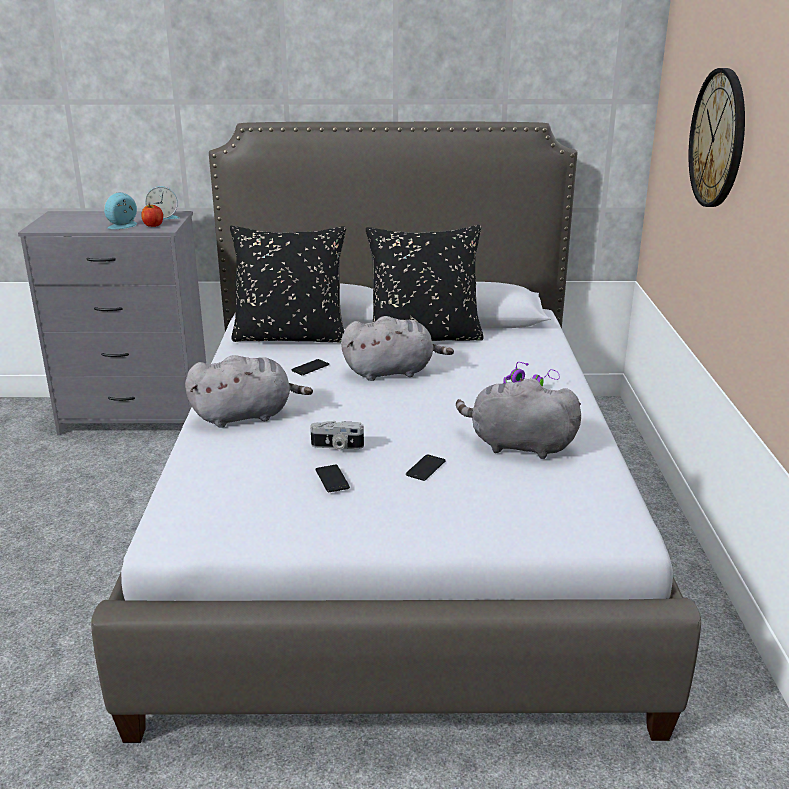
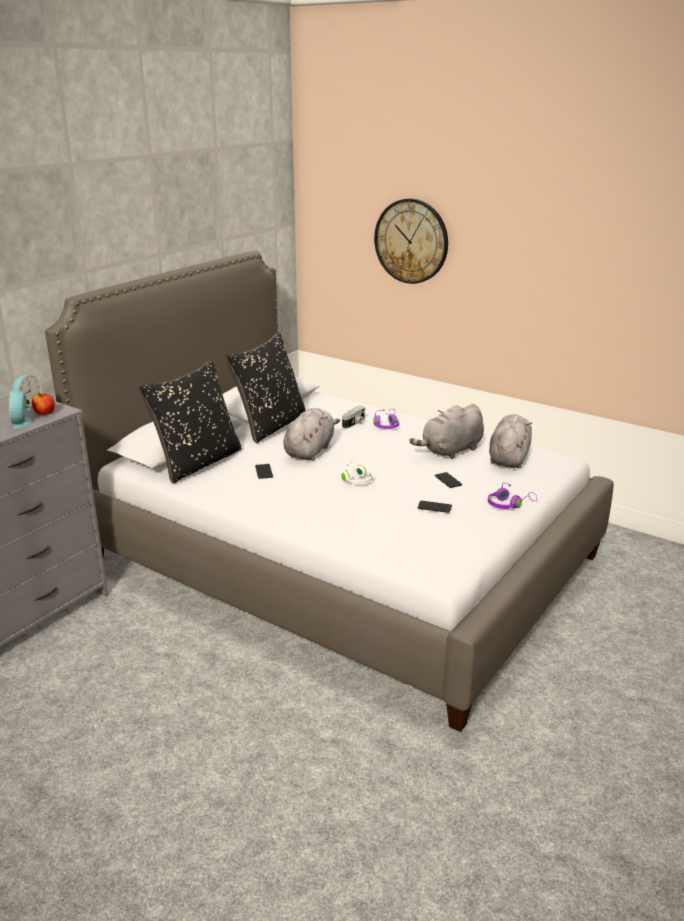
camera: 55 degrees left, 0 degrees up
grey plush toy [185,355,313,428] -> grey plush toy moved to [489,414,532,468]
camera [310,421,364,450] -> camera moved to [342,406,365,429]
none -> white headphones [341,458,373,484]
none -> purple headphones [488,482,537,509]

